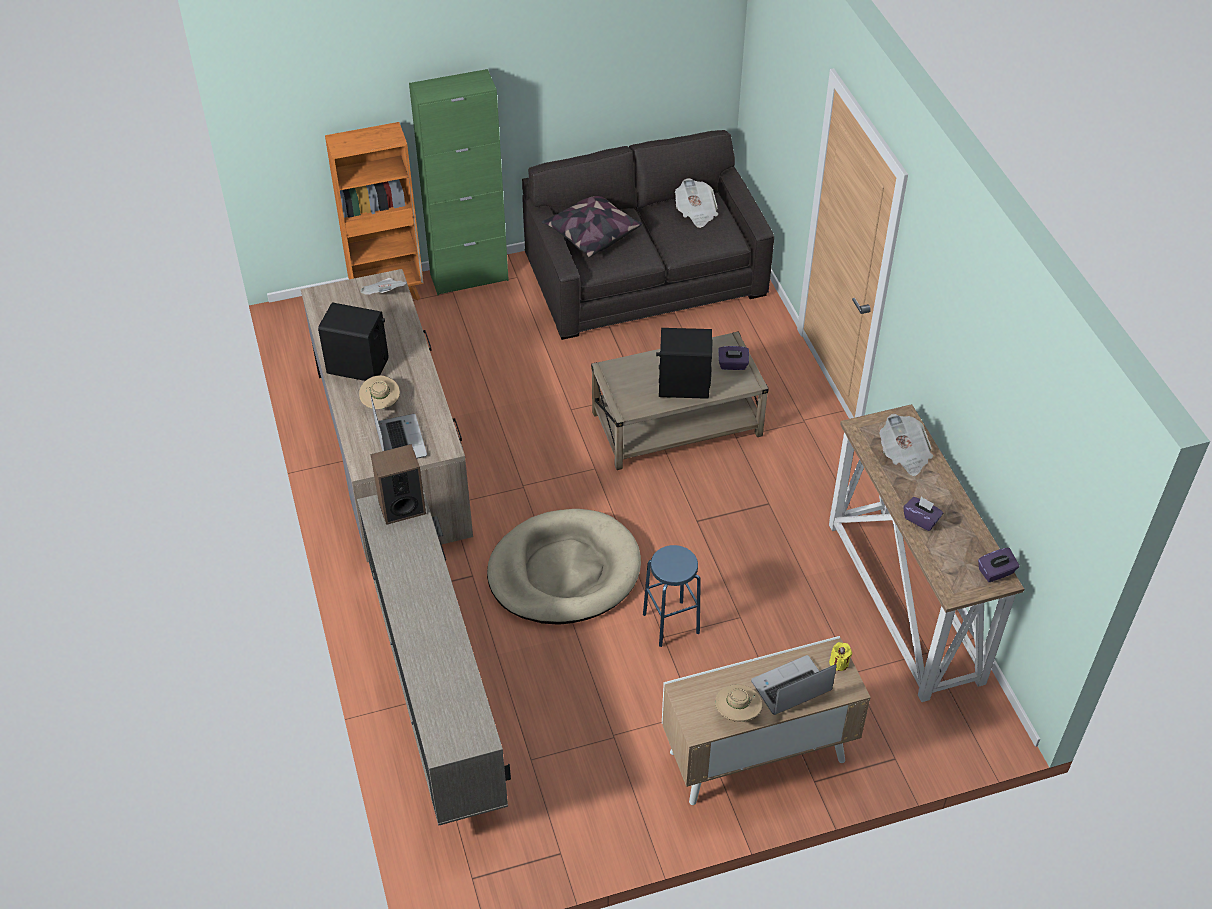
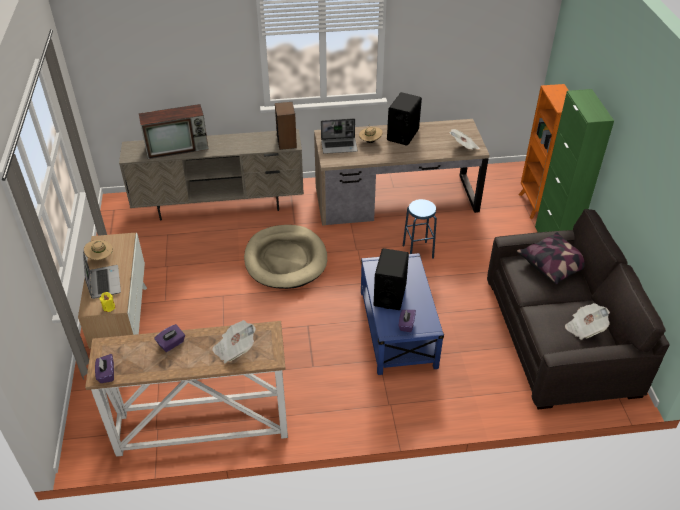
camera: 100 degrees right, 5 degrees down
beige coffee table [591,332,769,470] -> blue coffee table [361,253,444,375]
blue stool [643,545,701,647] -> blue stool moved to [403,199,437,259]
none -> television [139,104,209,159]

